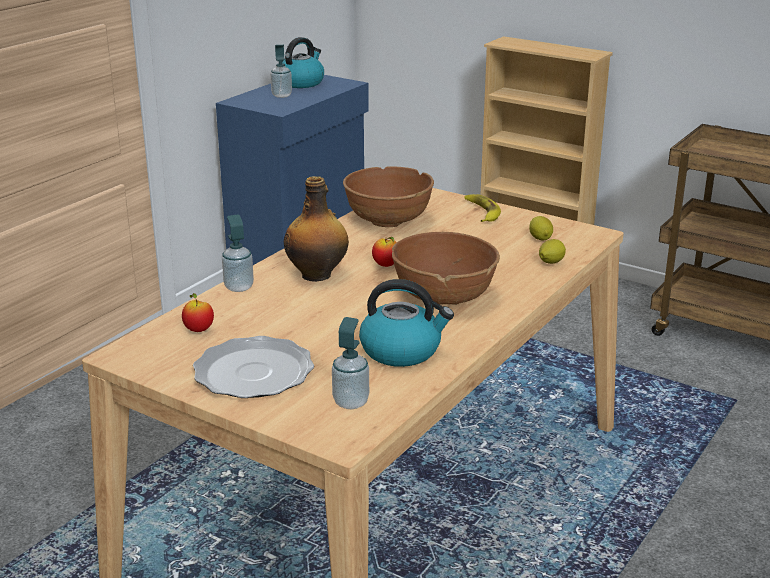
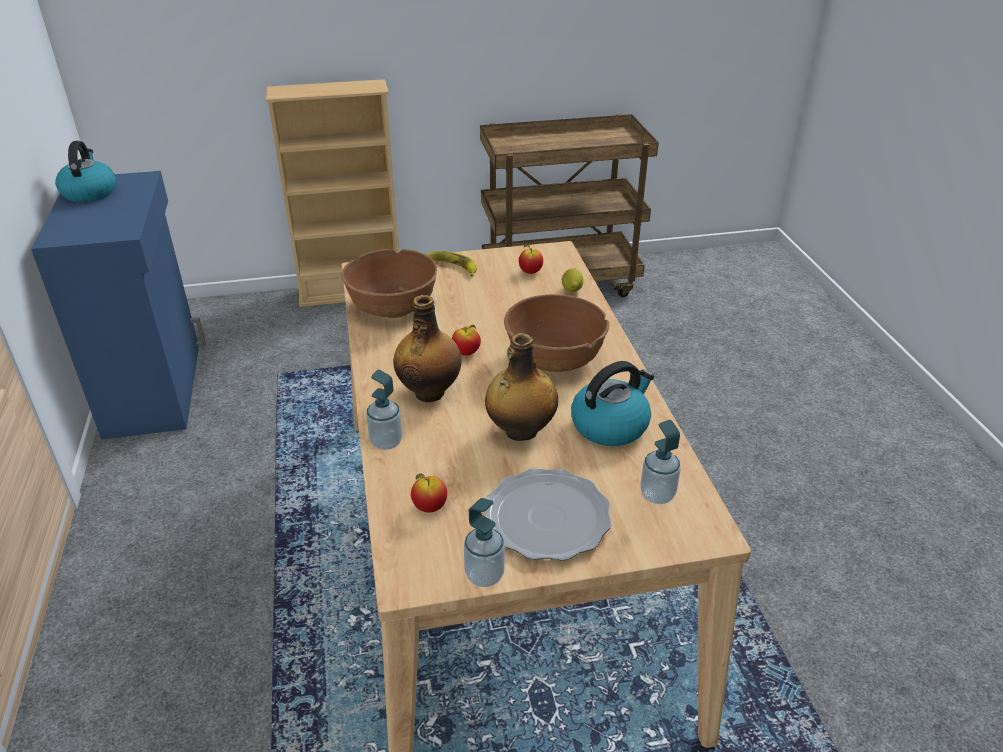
camera: 45 degrees left, 10 degrees up
soap dispenser [271,45,292,98] -> soap dispenser moved to [464,498,505,587]
lemon [529,216,553,241] -> apple [519,244,543,274]
none -> bottle [485,333,558,441]

